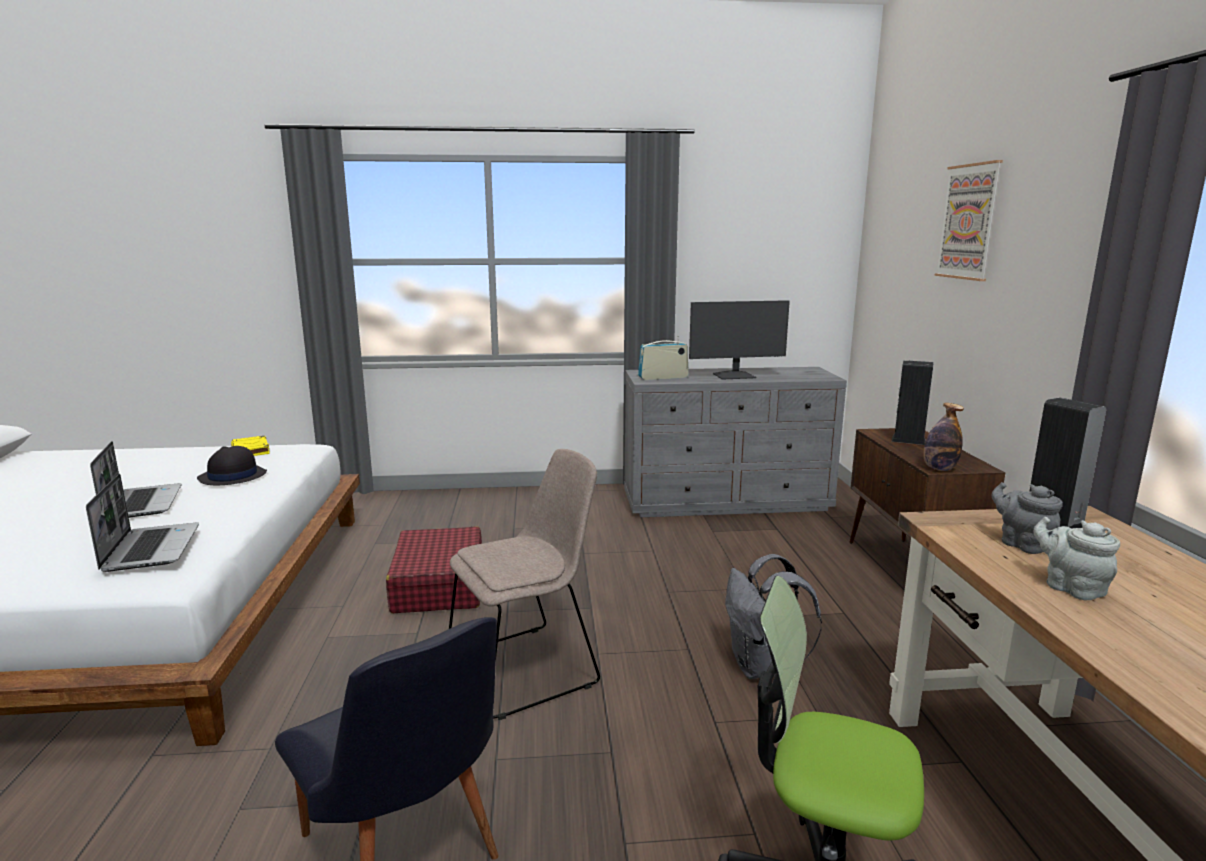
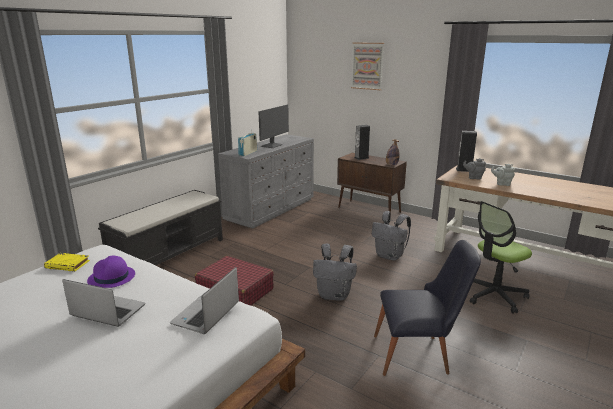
camera: 50 degrees left, 5 degrees up
laptop [86,474,199,572] -> laptop turned 90 degrees counterclockwise [170,267,239,334]
black hat [197,446,267,485] -> purple hat [87,256,135,288]
beige chair [449,449,600,720] -> grey backpack [313,244,357,301]
none -> black bench [98,190,223,266]

